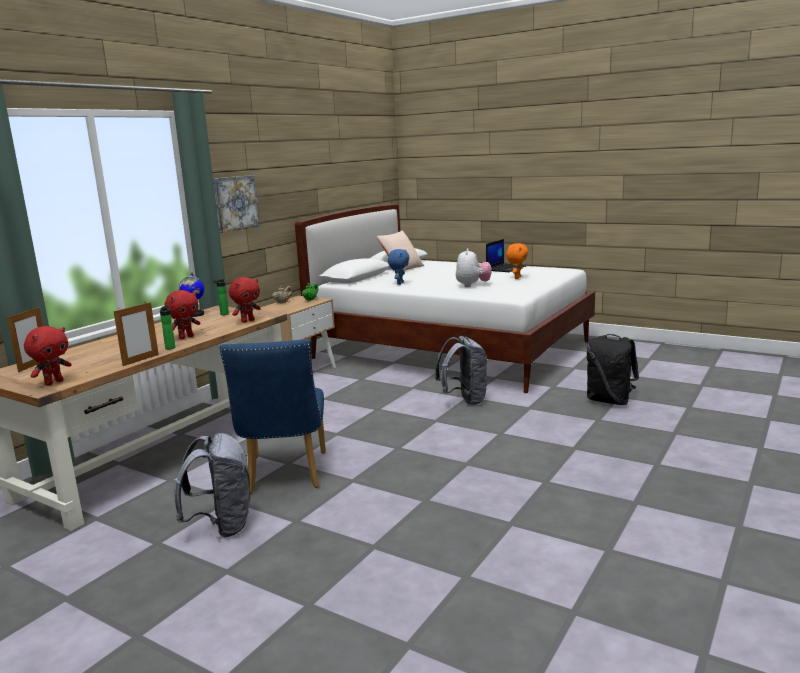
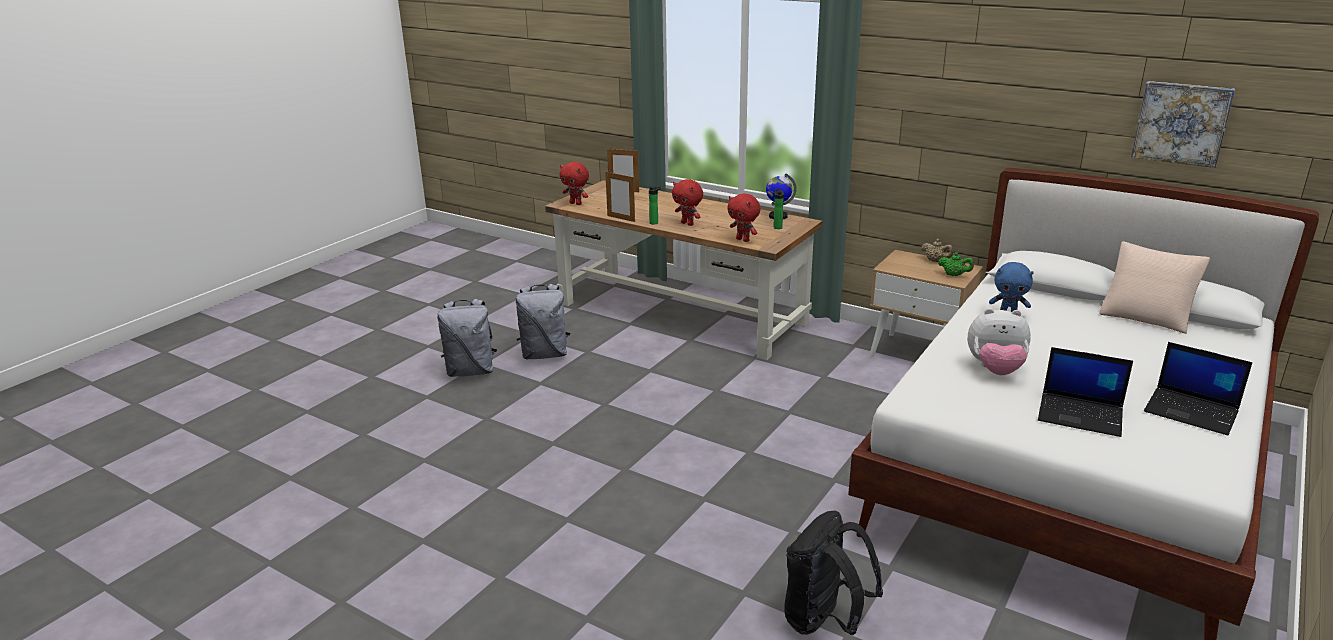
camera: 90 degrees right, 10 degrees up
picture [213,175,260,233] -> picture moved to [1131,81,1235,168]
blue chair [220,339,326,494] -> none
grey backpack [435,336,487,405] -> grey backpack moved to [437,299,497,377]
orange plush toy [506,243,528,279] -> laptop [1038,347,1133,437]

